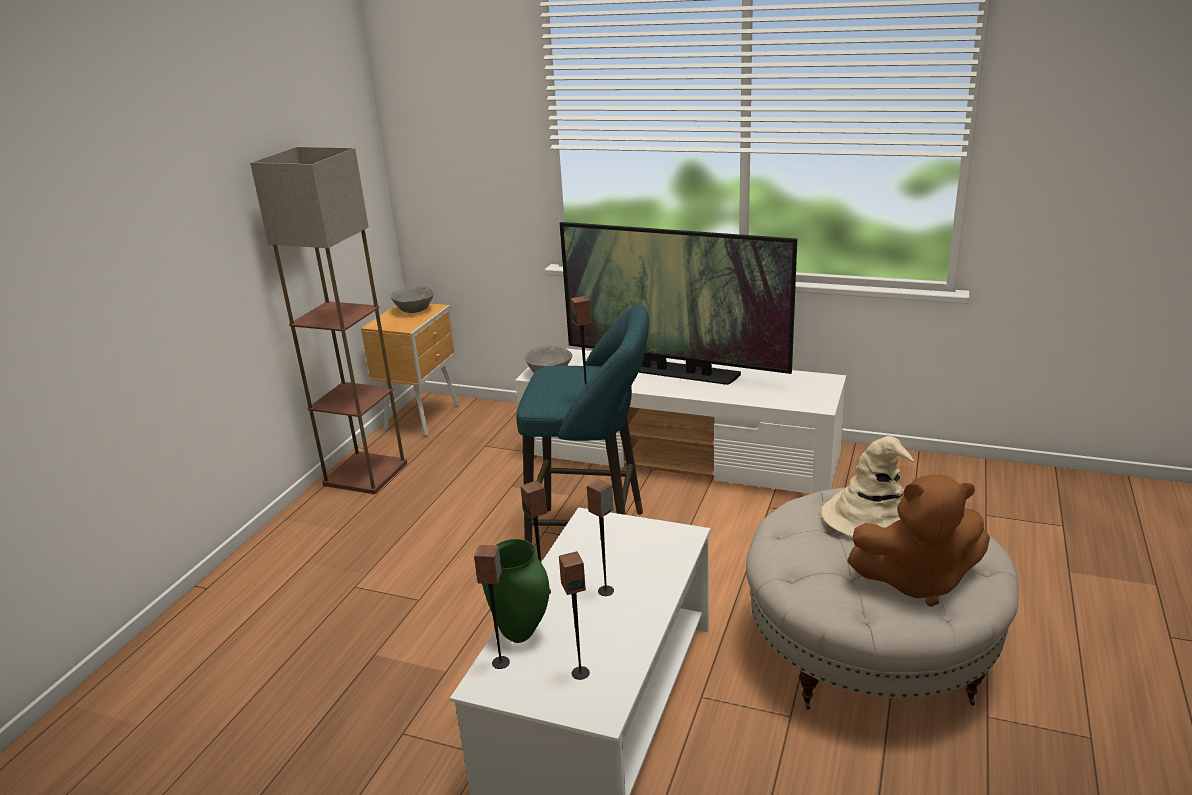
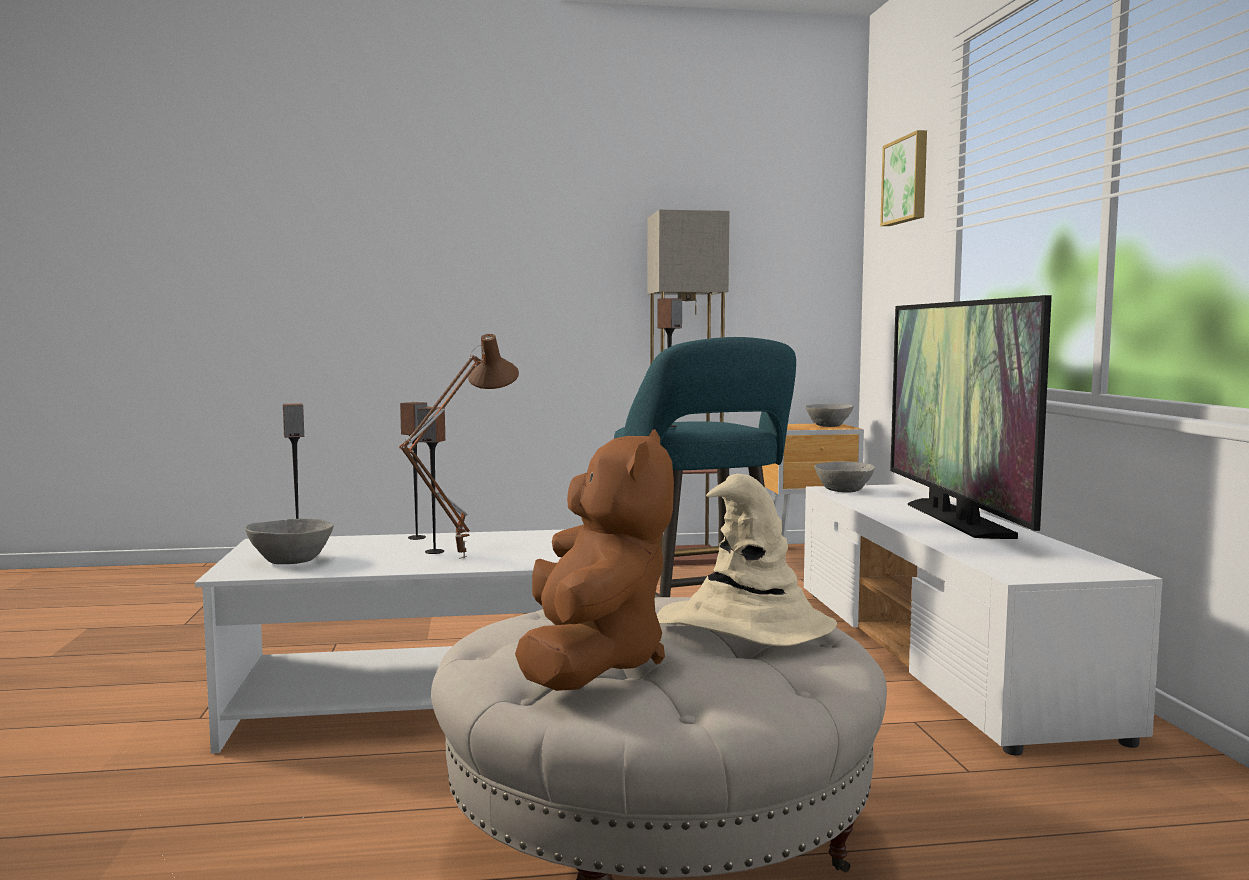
camera: 60 degrees right, 20 degrees down
green vase [482,539,550,643] -> none
speaker [559,551,590,680] -> grey bowl [245,518,334,564]
brown plush toy [847,474,990,607] -> brown plush toy turned 150 degrees counterclockwise [515,429,674,691]
none -> brown table lamp [399,334,519,559]
none -> picture [880,130,927,226]

